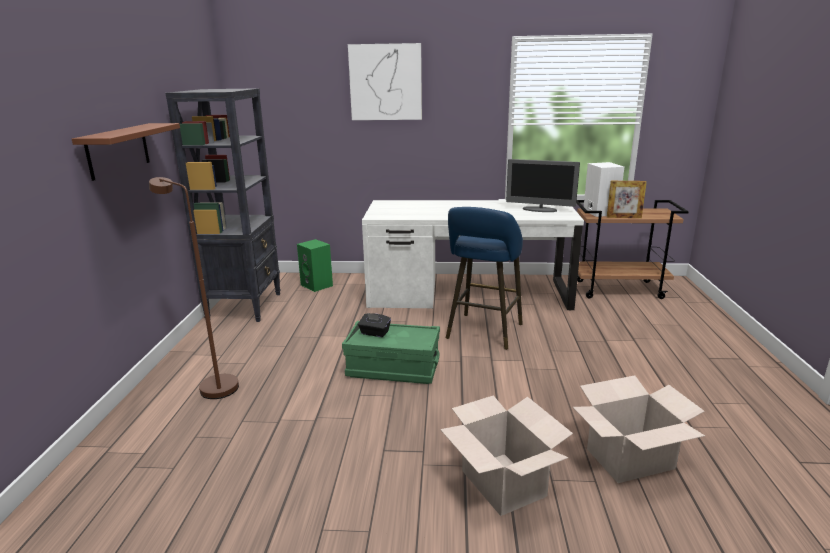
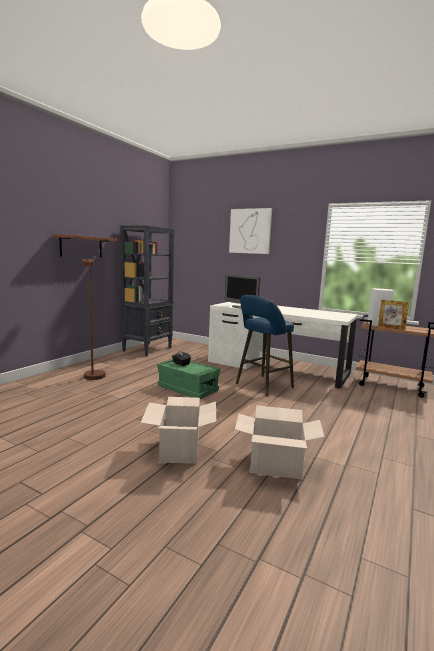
camera: 25 degrees right, 10 degrees down
green speaker [297,239,333,292] -> none
monitor [506,159,580,212] -> monitor moved to [225,274,260,309]

